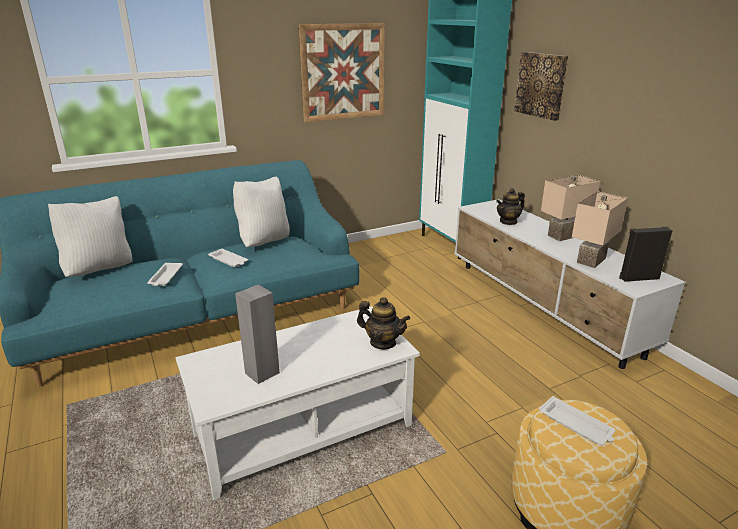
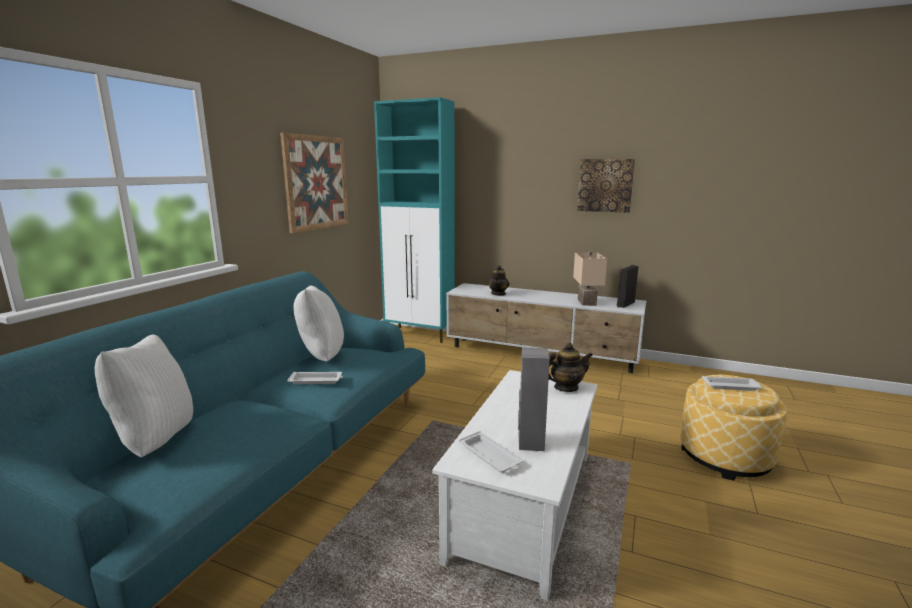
camera: 40 degrees left, 10 degrees down
white tray [147,263,183,286] -> white tray moved to [459,431,523,473]
picture [514,52,569,121] -> picture moved to [577,159,635,213]
beige table lamp [541,174,600,241] -> none

